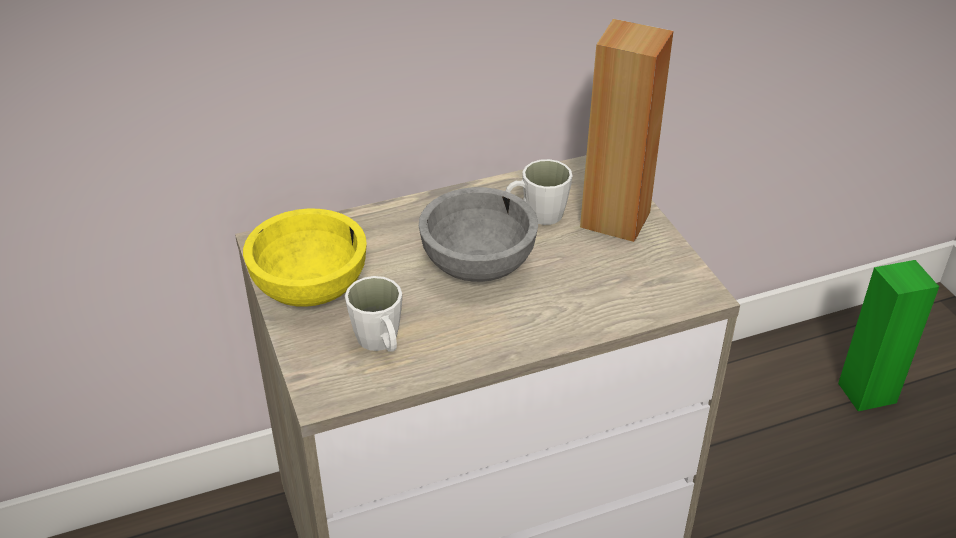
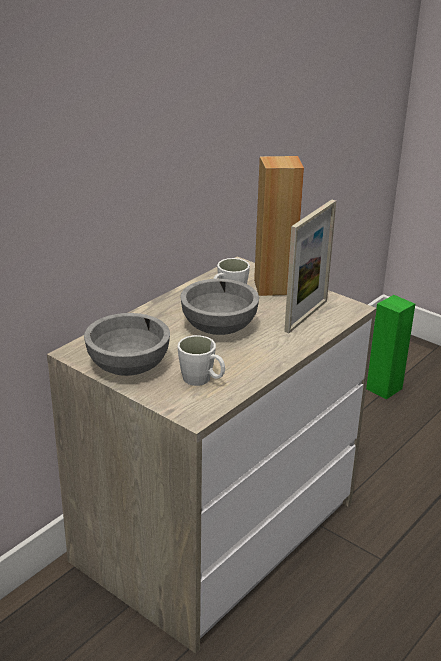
camera: 30 degrees left, 10 degrees down
yellow bowl [243,209,367,307] -> grey bowl [84,313,170,376]
none -> picture frame [284,200,336,333]

